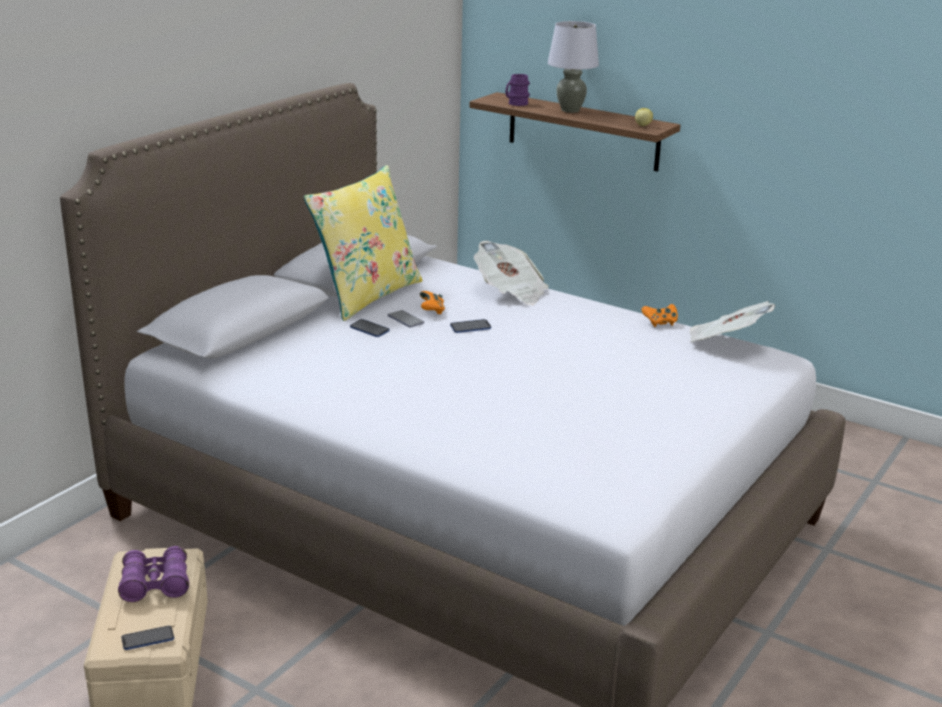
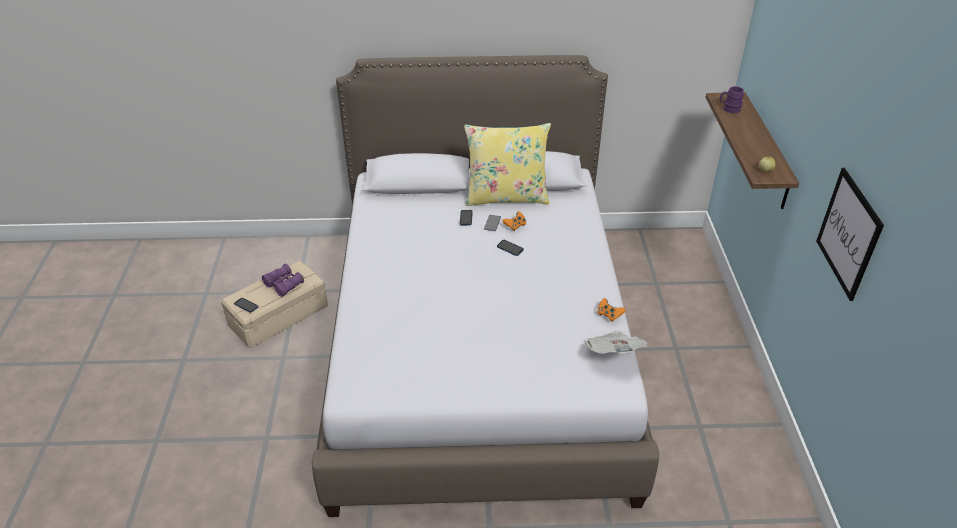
camera: 55 degrees right, 15 degrees up
newspaper [474,241,549,305] -> none
grey table lamp [548,21,599,113] -> none
none -> picture [816,168,884,301]

